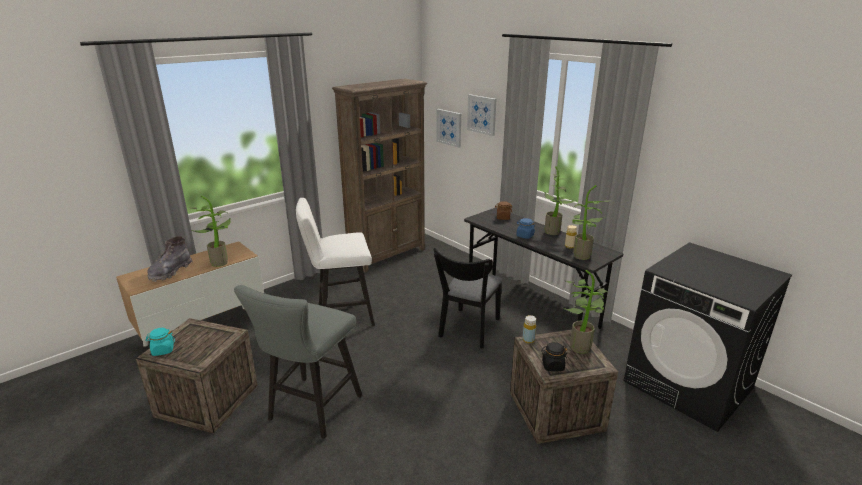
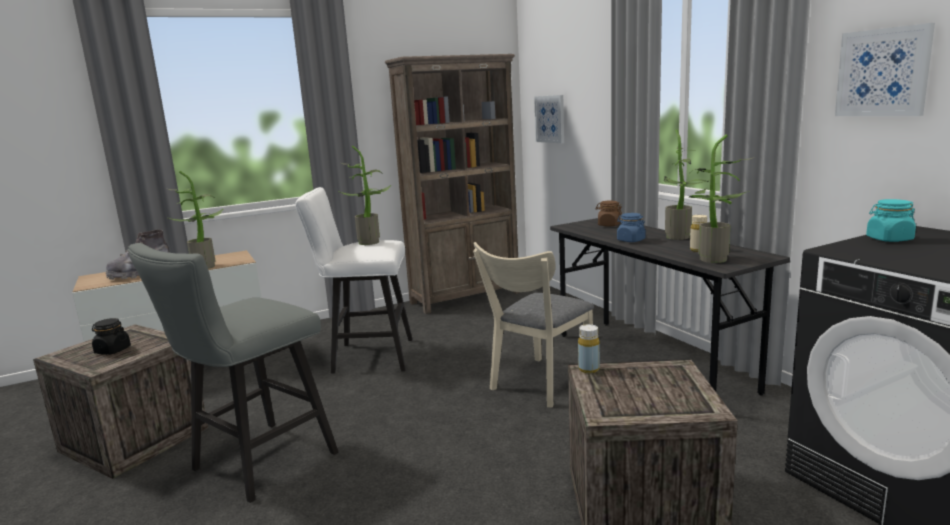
camera: 15 degrees right, 10 degrees down
turquoise jar [145,328,175,356] -> turquoise jar moved to [866,199,916,242]
black chair [433,248,503,348] -> beige chair [473,242,594,408]
picture [467,95,496,136] -> picture moved to [835,23,935,116]
black jar [541,342,567,371] -> black jar moved to [92,318,131,355]
potted plant [563,270,607,354] -> potted plant moved to [338,146,391,245]

